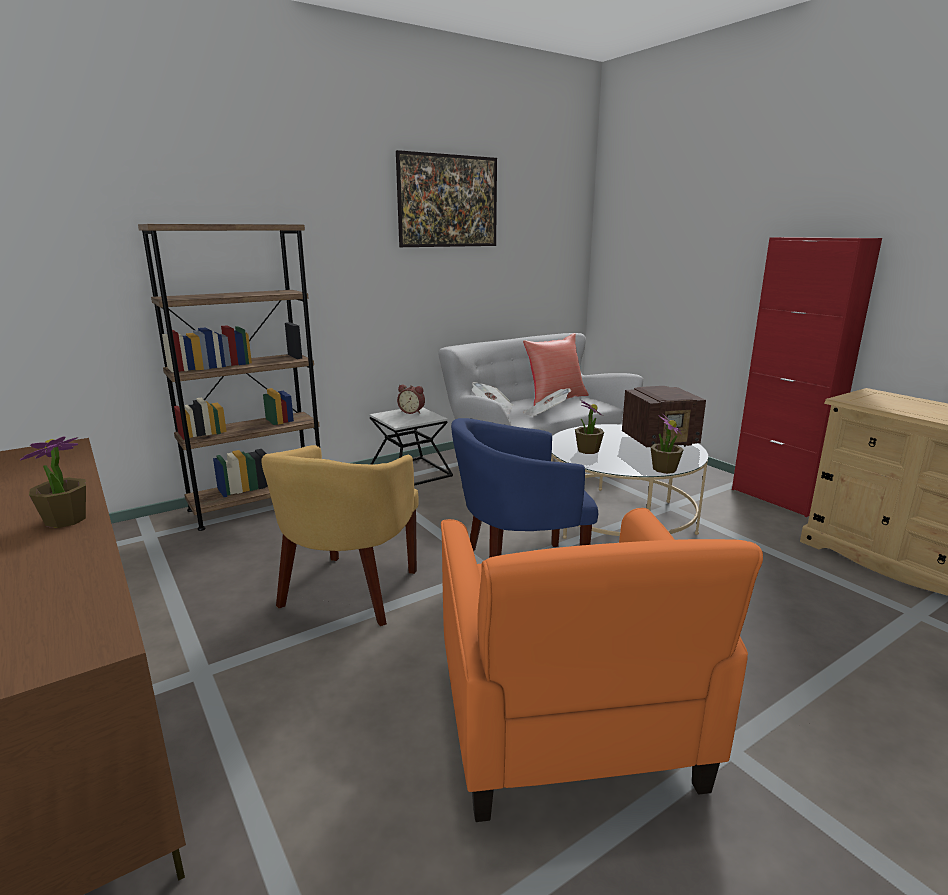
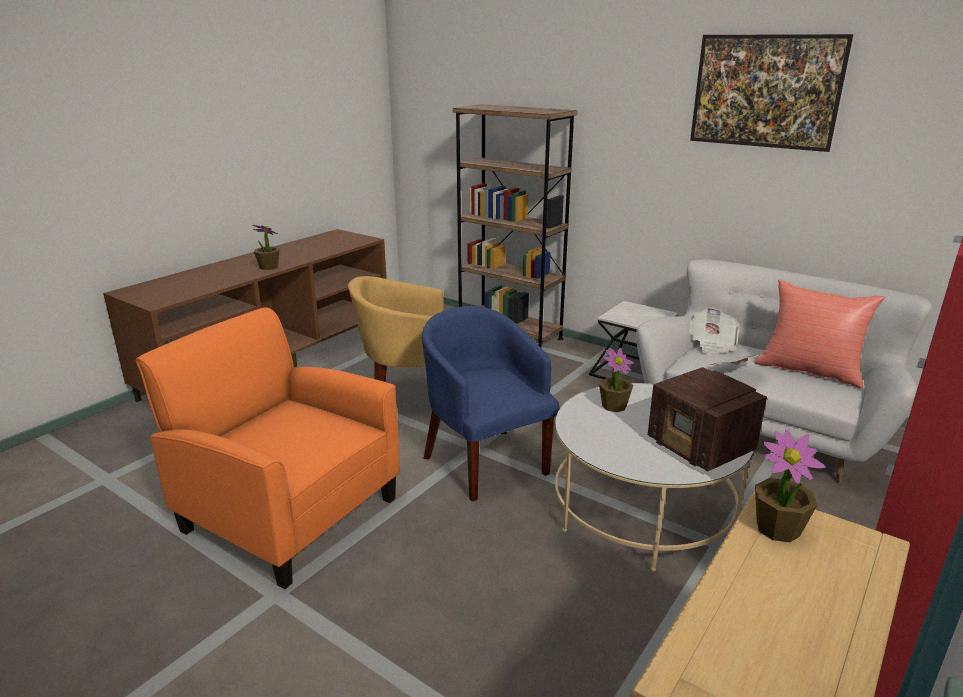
camera: 70 degrees right, 5 degrees up
alarm clock [397,385,425,414] -> none
orange armchair [441,508,763,822] -> orange armchair turned 60 degrees clockwise [136,307,400,589]
potted plant [650,413,684,474] -> potted plant moved to [755,430,824,542]

